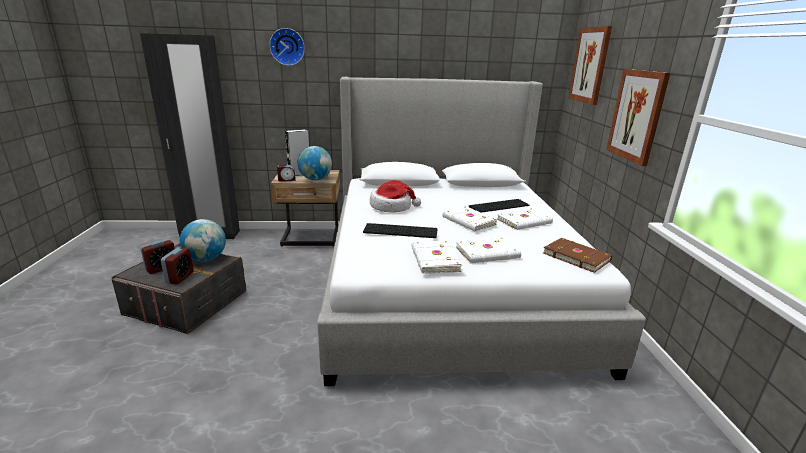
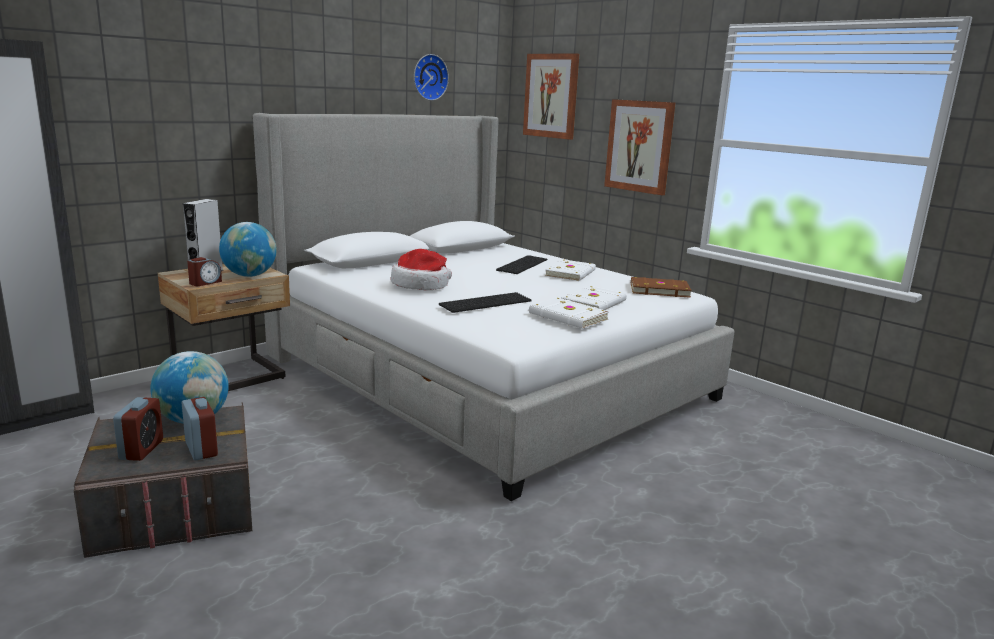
camera: 40 degrees left, 5 degrees down
wall clock [269,28,305,66] -> wall clock moved to [414,54,449,101]
white book [442,206,498,232] -> none

